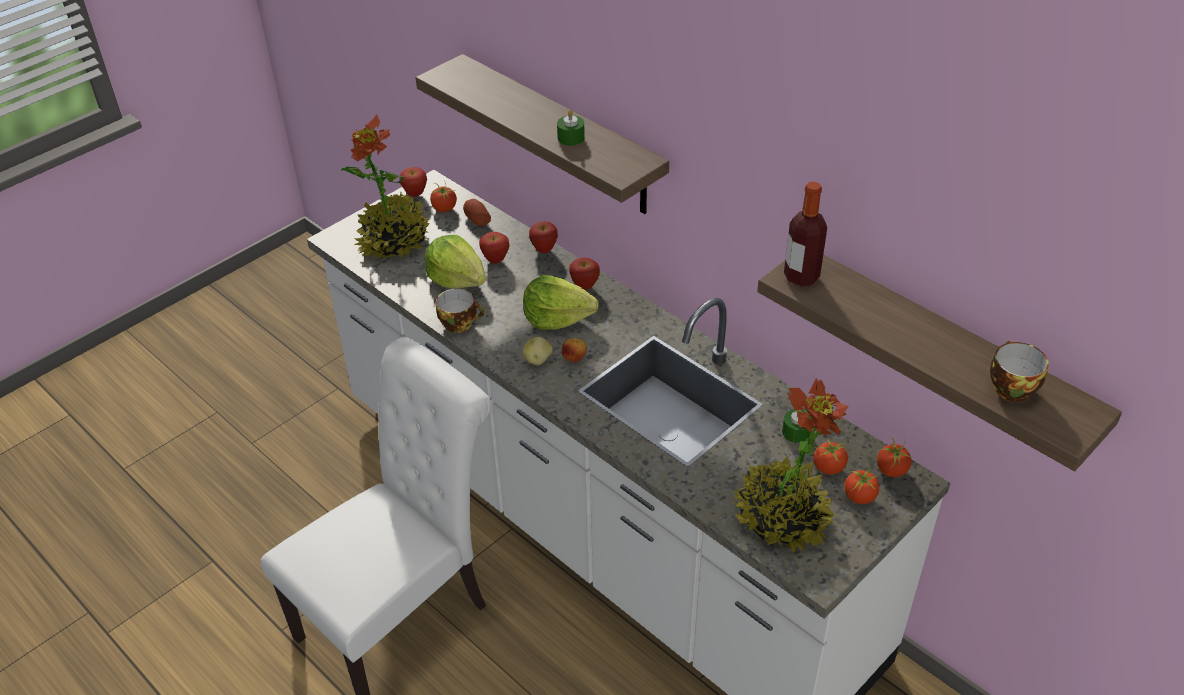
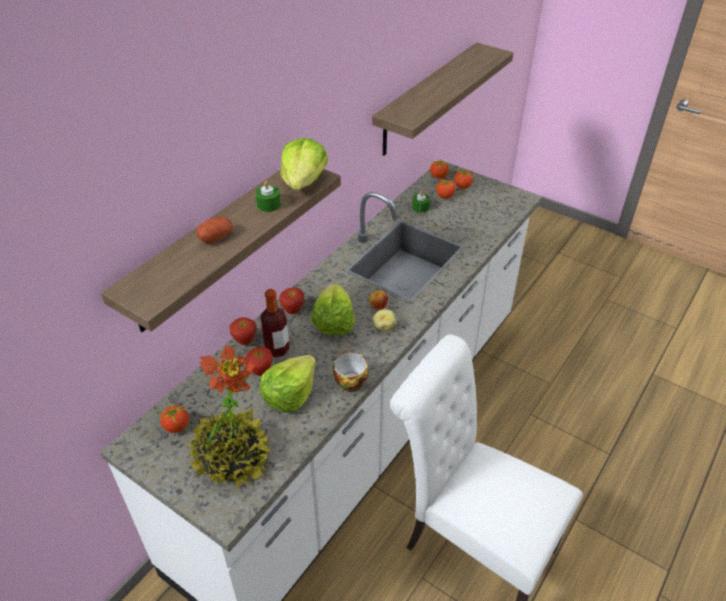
camera: 100 degrees left, 0 degrees up
apple [399,167,427,197] -> none
potato [463,199,491,226] -> potato moved to [197,217,233,243]
potted plant [730,378,848,552] -> none
bottle [784,182,827,287] -> bottle moved to [260,289,290,358]
cup [990,341,1049,402] -> none
none -> lettuce [280,138,328,190]

